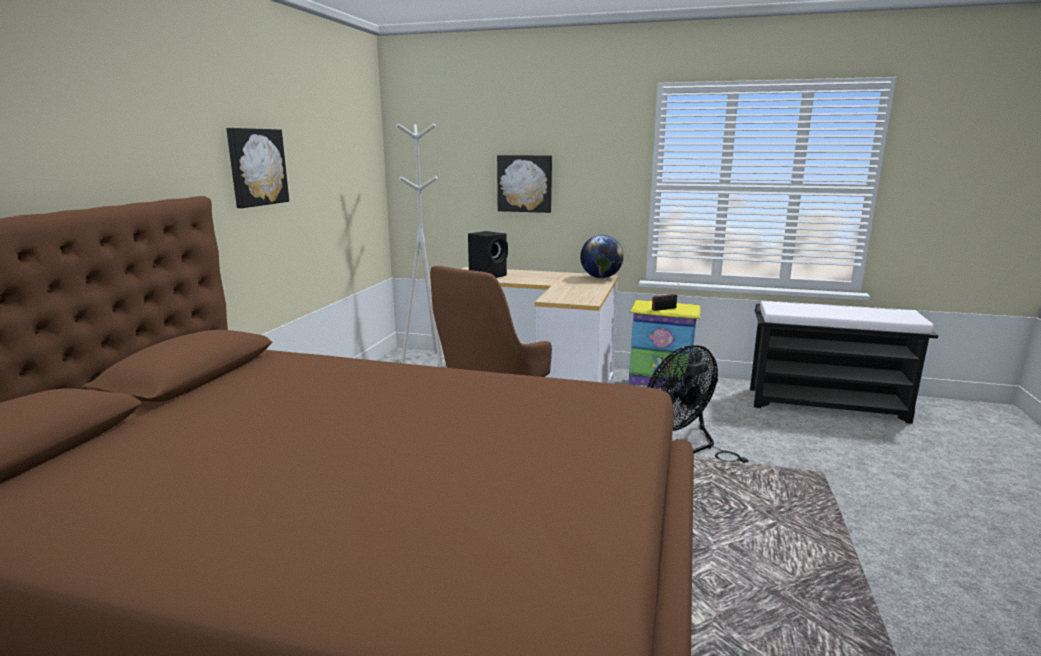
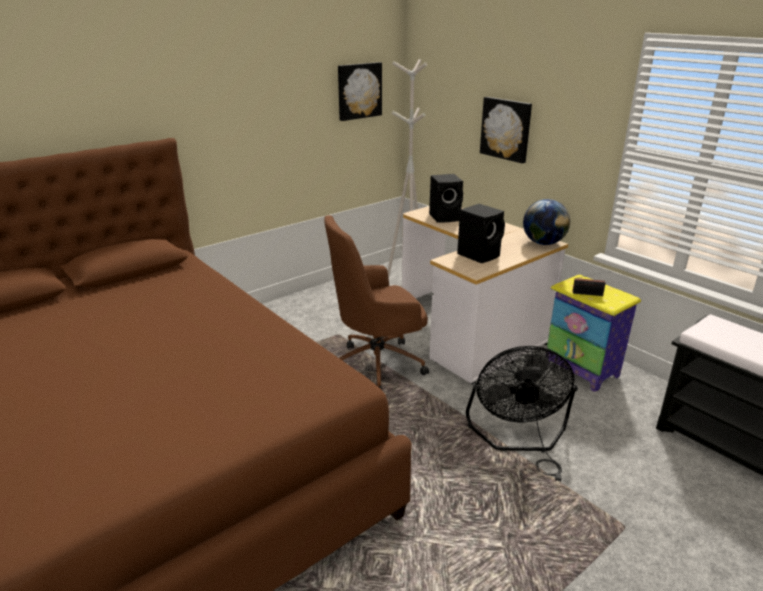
camera: 35 degrees right, 10 degrees up
picture [226,128,289,208] -> picture moved to [338,62,382,121]
none -> black speaker [457,204,505,263]

